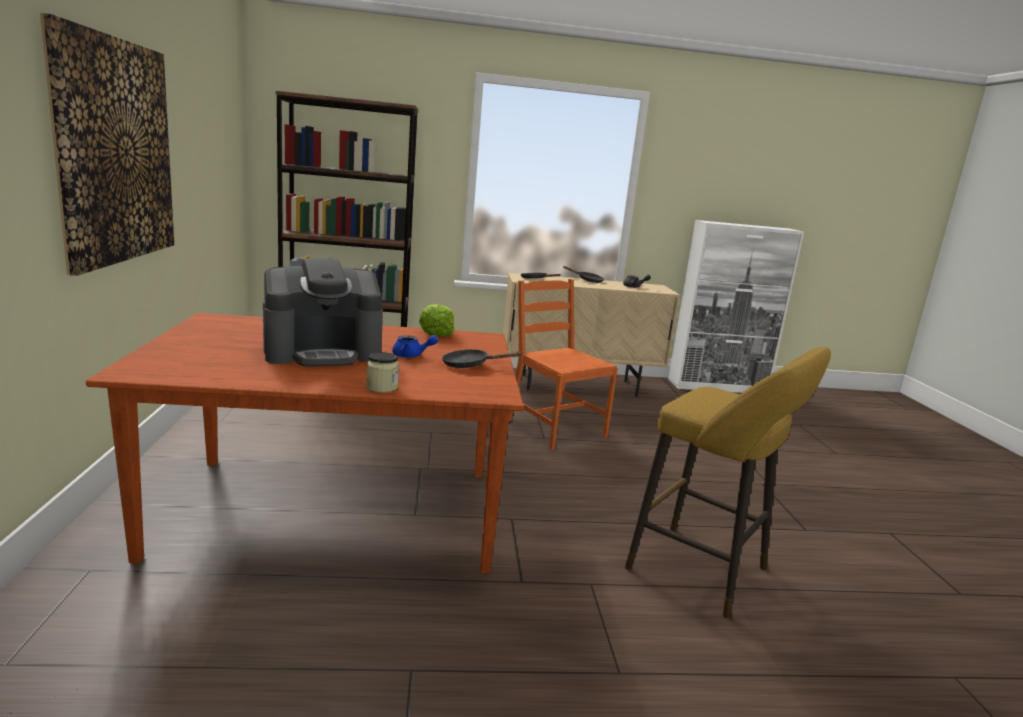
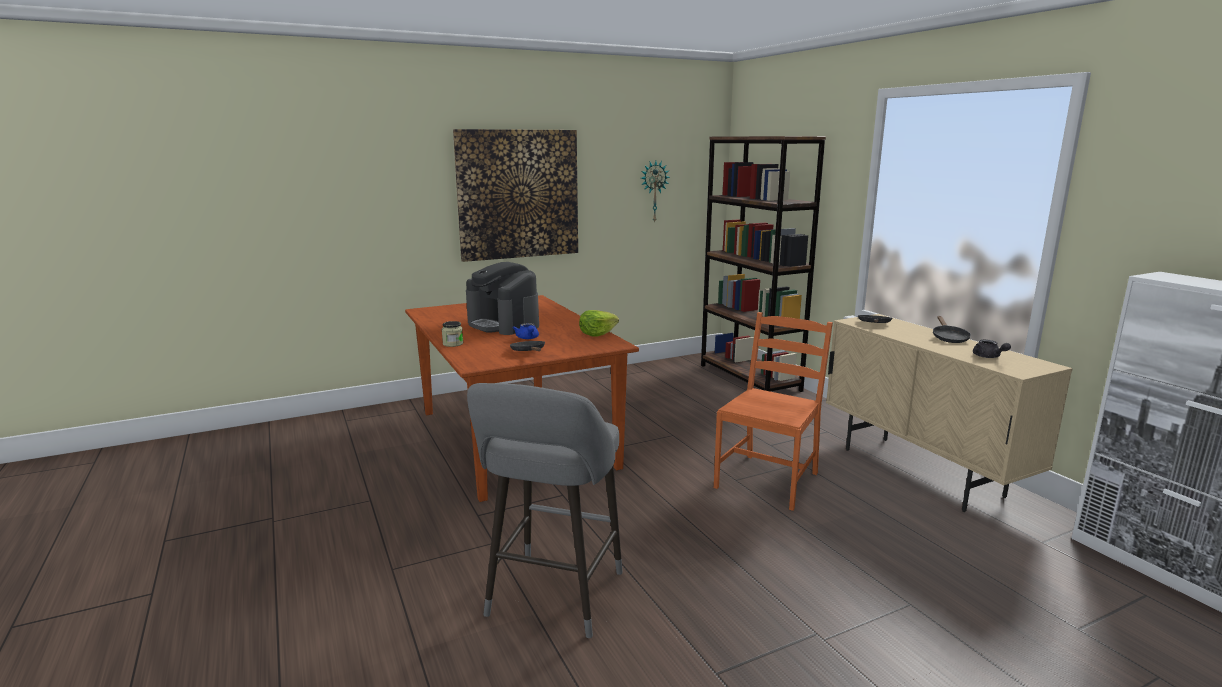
camera: 70 degrees right, 0 degrees up
yellow stool [625,347,831,618] -> grey stool [467,383,623,638]
none -> wall clock [641,161,670,223]

